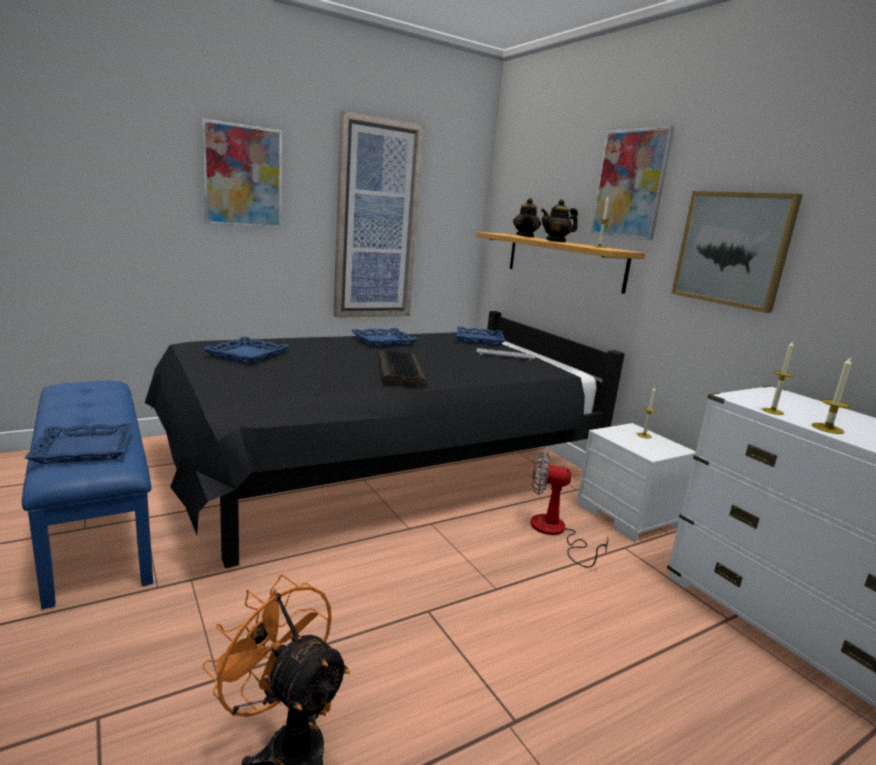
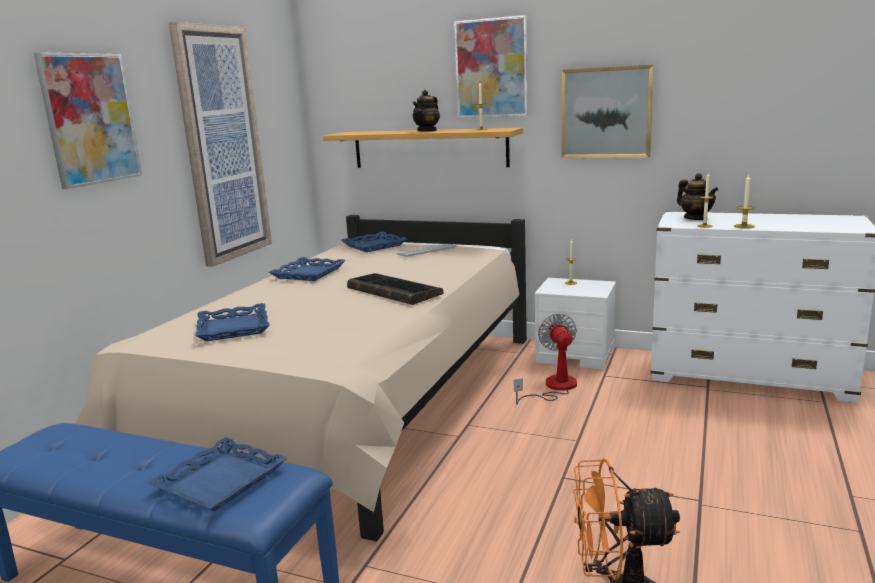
camera: 35 degrees left, 0 degrees up
black bed [145,311,625,568] -> beige bed [76,215,527,541]
teapot [513,198,541,238] -> teapot moved to [677,173,718,220]
fan [530,451,609,568] -> fan turned 105 degrees clockwise [514,313,577,404]

